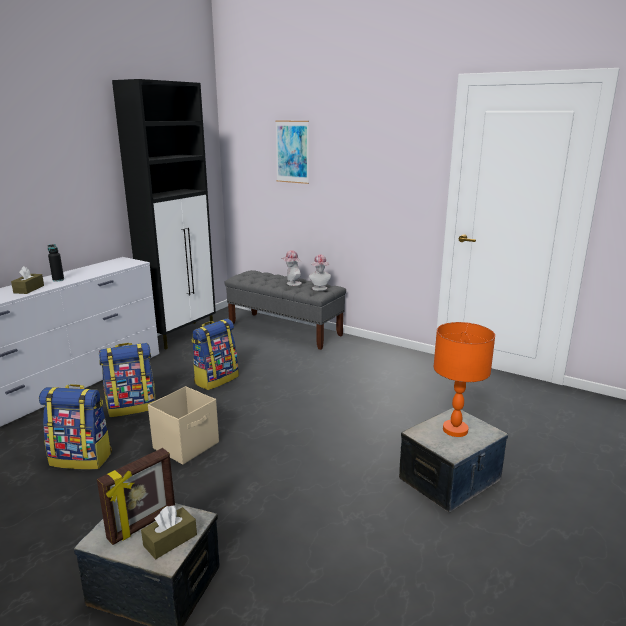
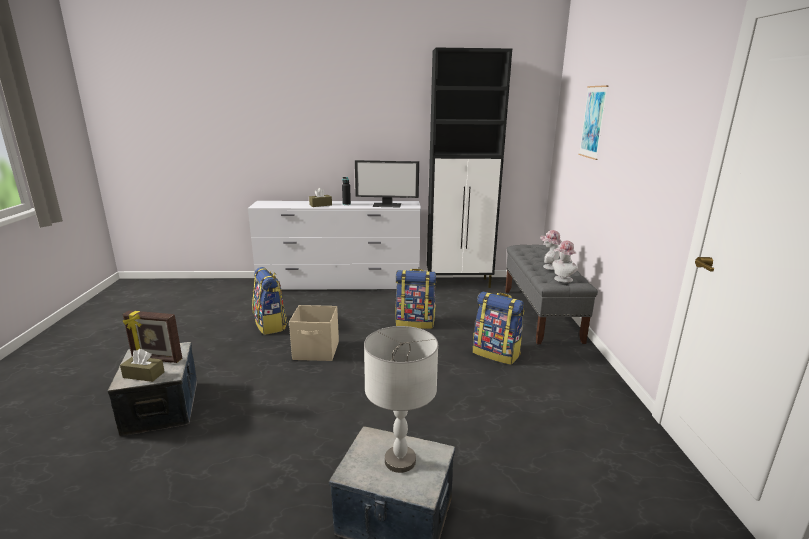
camera: 55 degrees right, 0 degrees up
backpack [99,343,156,417] -> backpack moved to [473,292,524,365]
orange table lamp [433,322,495,437] -> grey table lamp [364,326,438,473]
none -> monitor [355,160,419,208]

